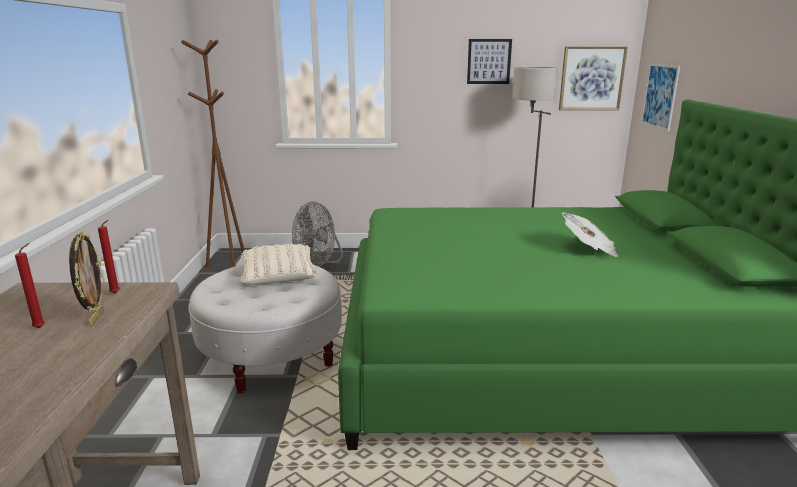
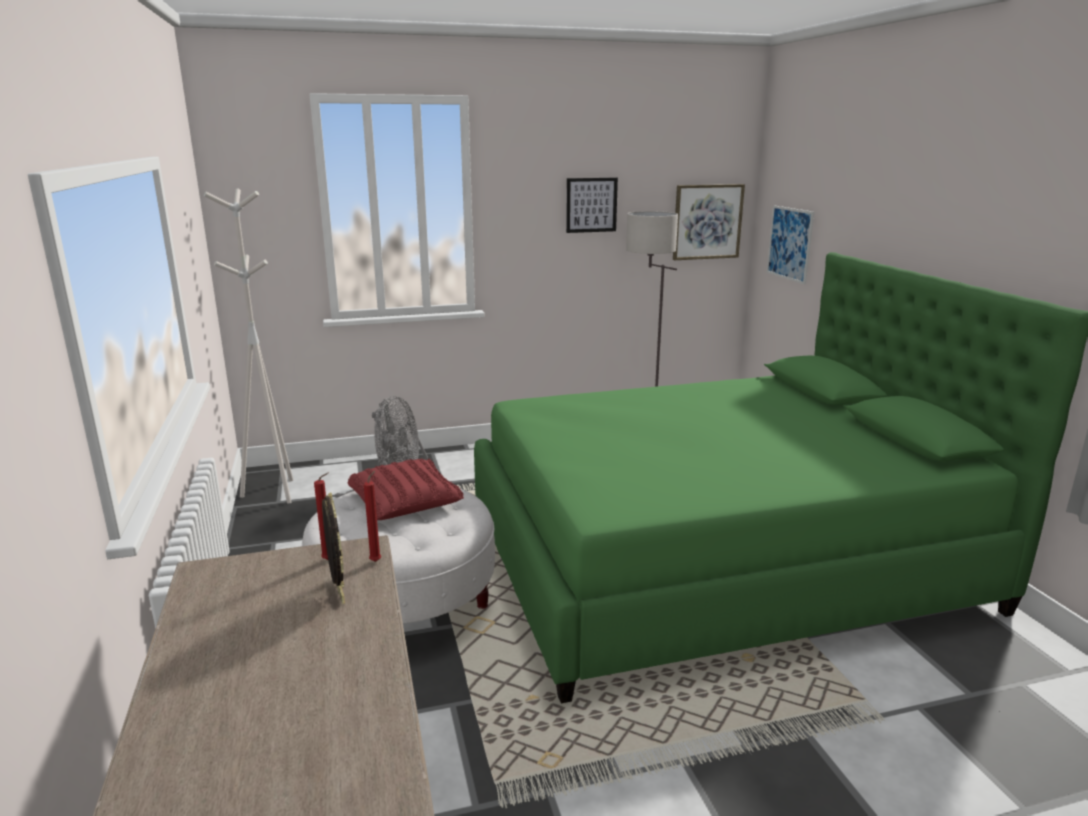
camera: 15 degrees left, 0 degrees up
red candle [15,243,45,328] -> red candle moved to [364,471,381,562]
brown clothes rack [181,39,245,267] -> grey clothes rack [204,188,293,504]
beige pillow [241,244,317,285] -> red pillow [348,458,464,520]
newspaper [562,212,618,257] -> none

